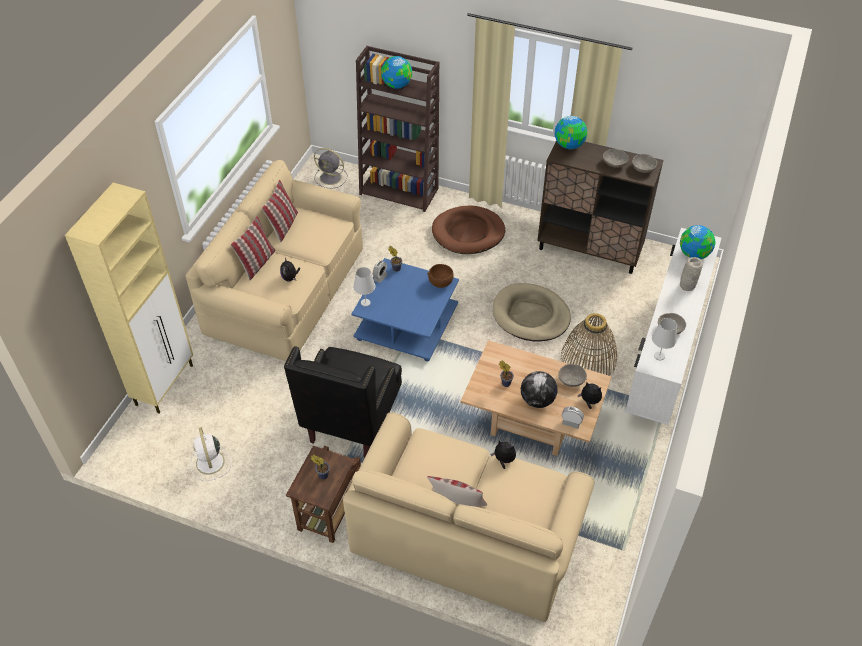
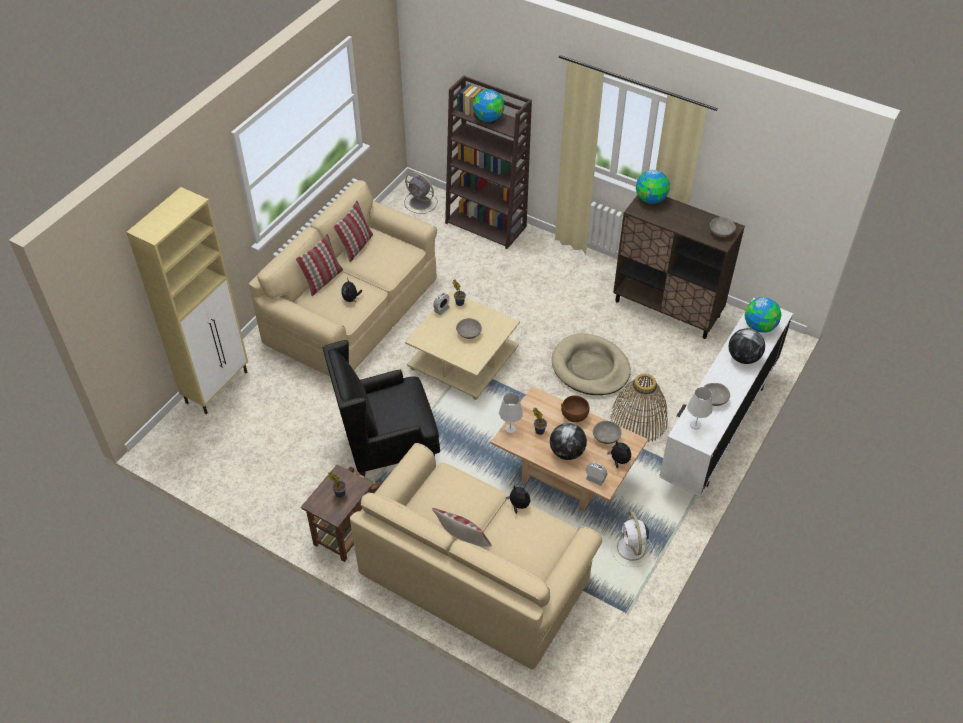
camera: 10 degrees right, 0 degrees up
white fan [190,427,232,481] -> white fan moved to [611,511,654,567]
black armchair [284,346,402,458] -> black armchair turned 45 degrees clockwise [323,340,440,477]
blue coffee table [351,258,459,362] -> beige coffee table [405,291,520,400]
white table lamp [353,267,376,307] -> white table lamp moved to [499,393,523,434]
brown bowl [428,264,454,288] -> brown bowl moved to [561,395,590,422]
brown dog bed [432,206,505,254] -> none
grey bowl [603,149,628,168] -> grey bowl moved to [456,318,482,339]
grey vase [680,257,703,291] -> globe [729,328,765,364]

